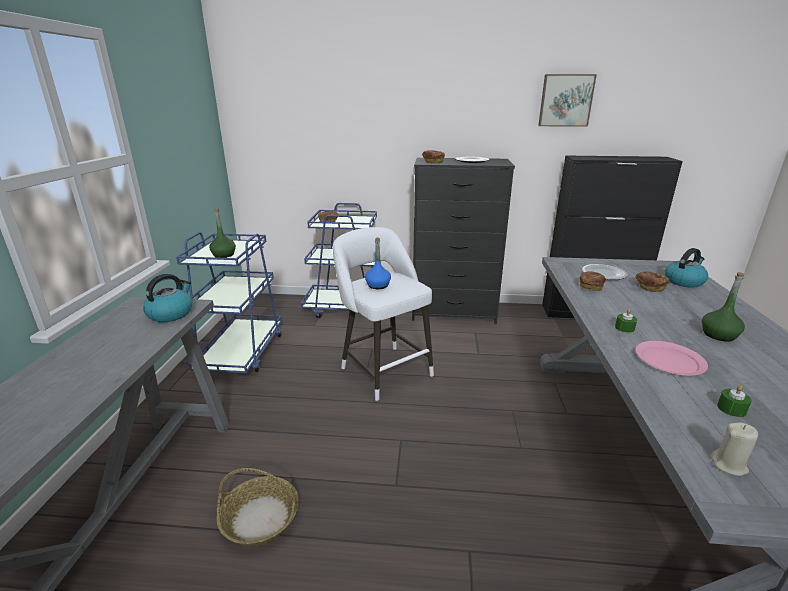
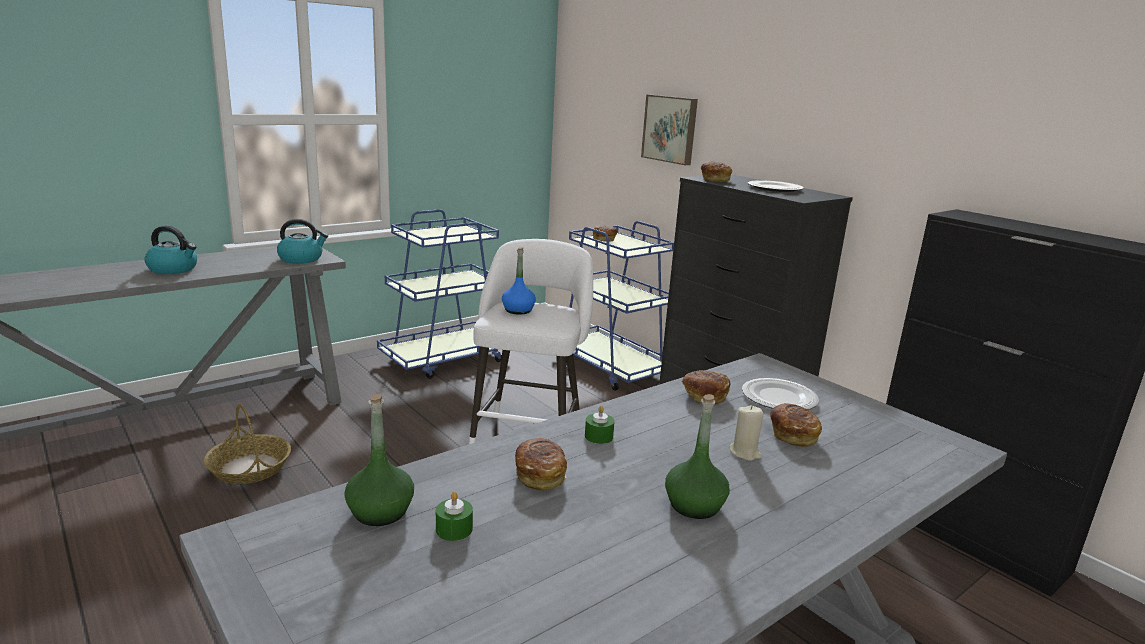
camera: 45 degrees right, 5 degrees down
green bottle [209,208,236,258] -> green bottle moved to [344,394,414,526]
picture [538,74,597,127] -> picture moved to [641,95,698,165]
pink plate [635,341,708,375] -> bread [515,438,567,491]
kettle [665,248,708,288] -> kettle moved to [144,226,197,274]
beige candle [711,423,758,476] -> beige candle moved to [729,405,764,461]

